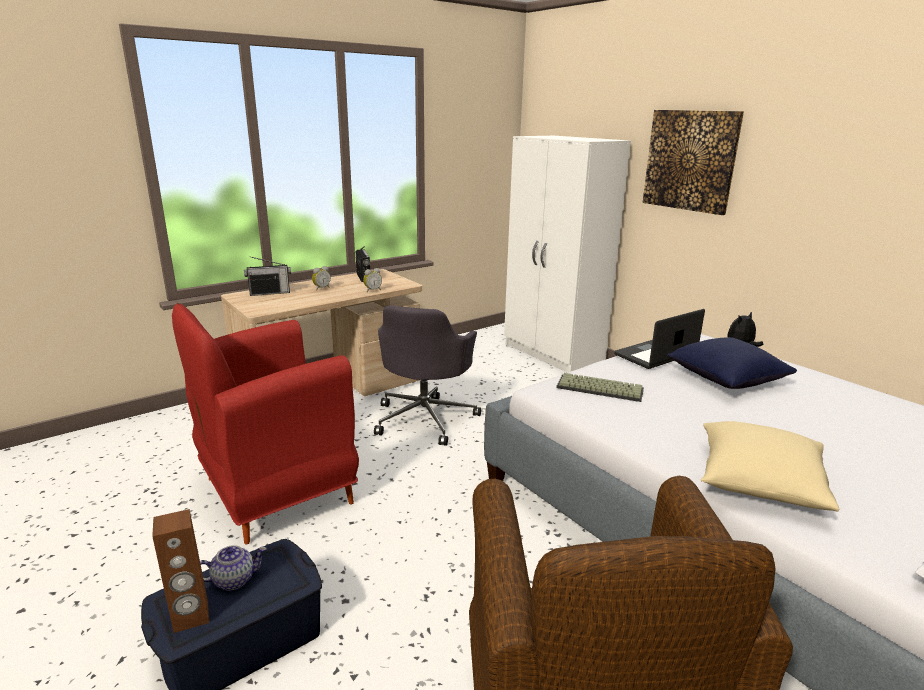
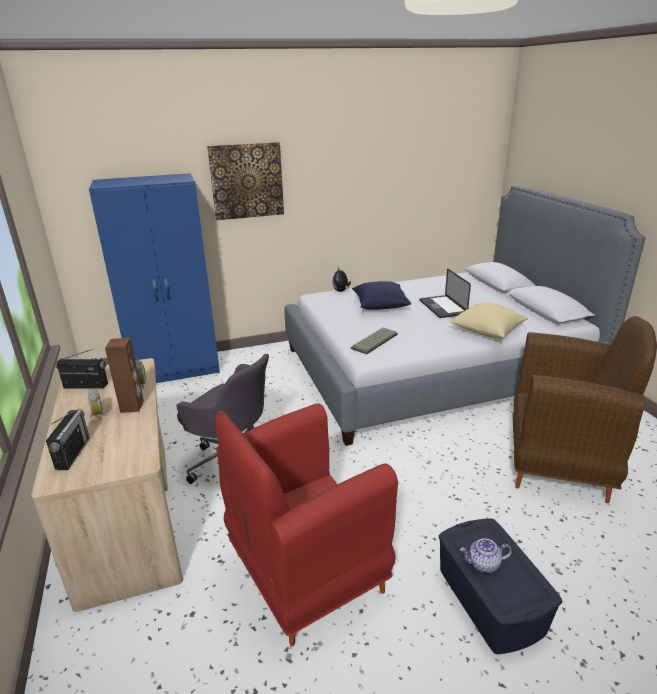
camera: 70 degrees left, 5 degrees up
brown speaker [152,509,209,633] -> brown speaker moved to [105,338,144,413]
red armchair [172,303,359,545] -> red armchair turned 75 degrees clockwise [215,403,398,647]
teapot [200,545,267,590] -> teapot turned 90 degrees counterclockwise [460,538,512,573]
white wardrobe [504,136,631,373] -> blue wardrobe [89,173,220,383]
laptop [614,309,705,369] -> laptop moved to [420,269,471,318]

